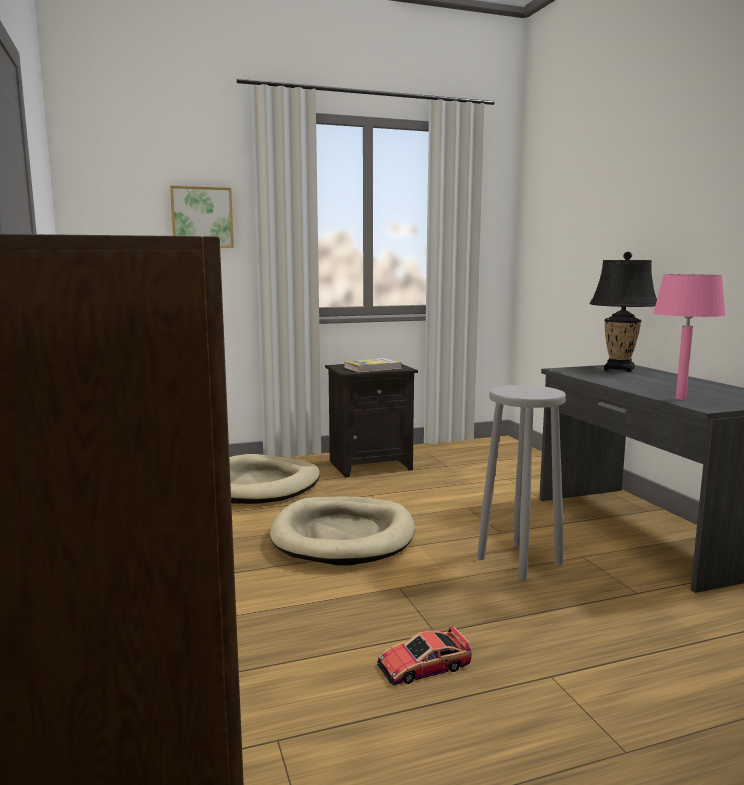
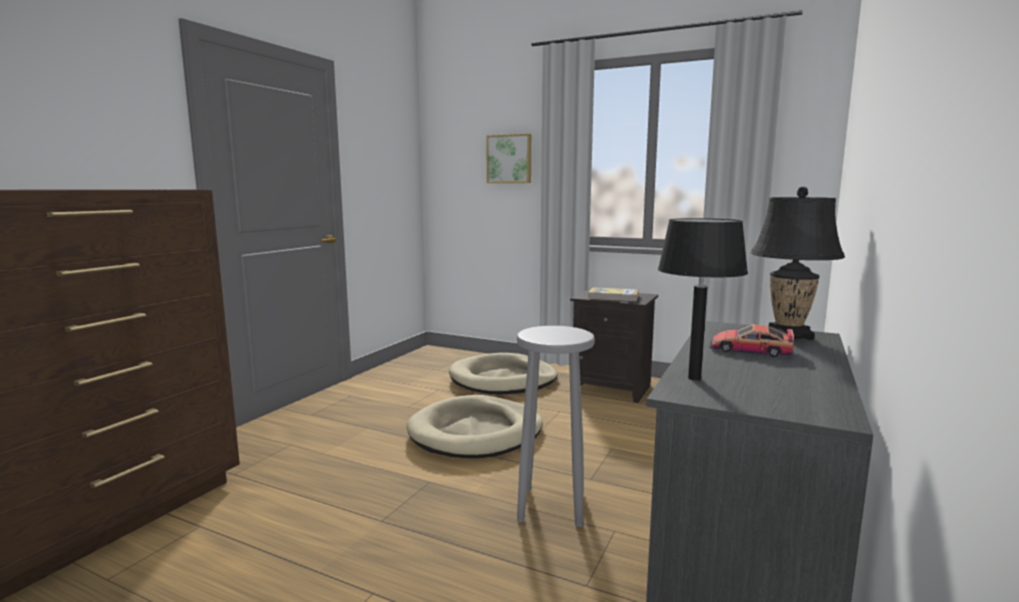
camera: 45 degrees right, 0 degrees up
toy car [377,627,472,685] -> toy car moved to [709,324,794,357]
pink table lamp [653,274,726,400] -> black table lamp [658,218,748,381]

